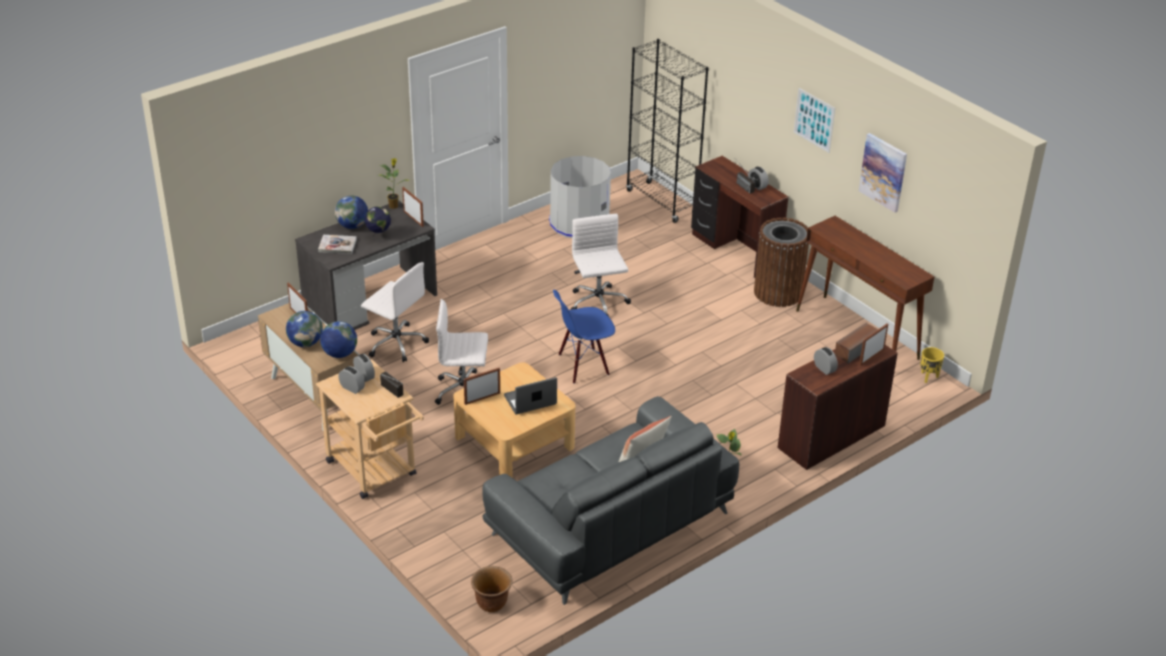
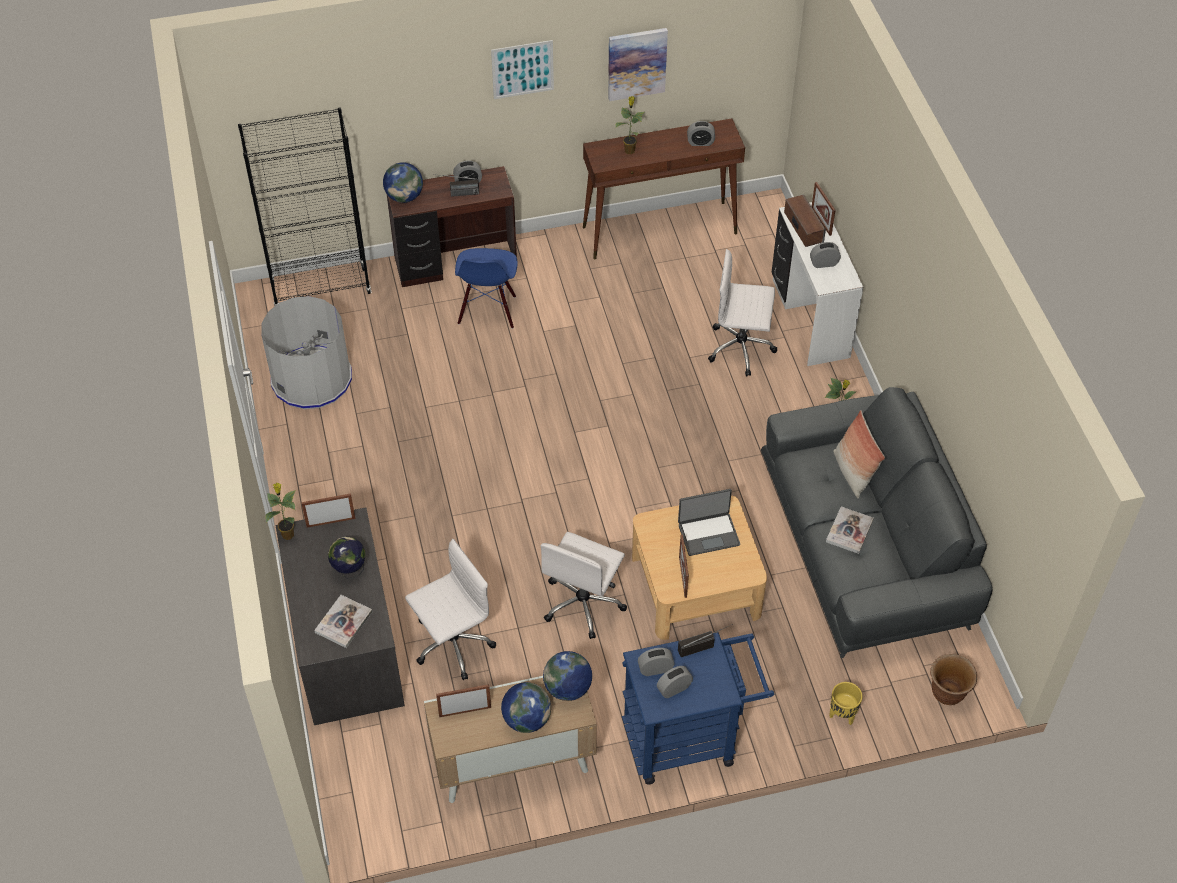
camera: 65 degrees left, 15 degrees up
beige cart [316,359,424,499] -> blue cart [622,632,774,785]
globe [335,196,368,229] -> globe moved to [383,162,423,203]
laptop [504,377,557,414] -> laptop turned 105 degrees counterclockwise [678,489,740,556]
blue chair [553,290,615,384] -> blue chair moved to [455,248,518,329]
white office chair [570,214,631,317] -> white office chair moved to [708,249,777,376]
brown trash can [754,218,809,307] -> none
brown desk [778,345,898,470] -> white desk [772,202,863,366]
yellow planter [920,347,944,383] -> yellow planter moved to [829,682,863,725]
none -> potted plant [615,96,645,154]
none -> alarm clock [687,121,715,146]
none -> book [826,506,874,554]

